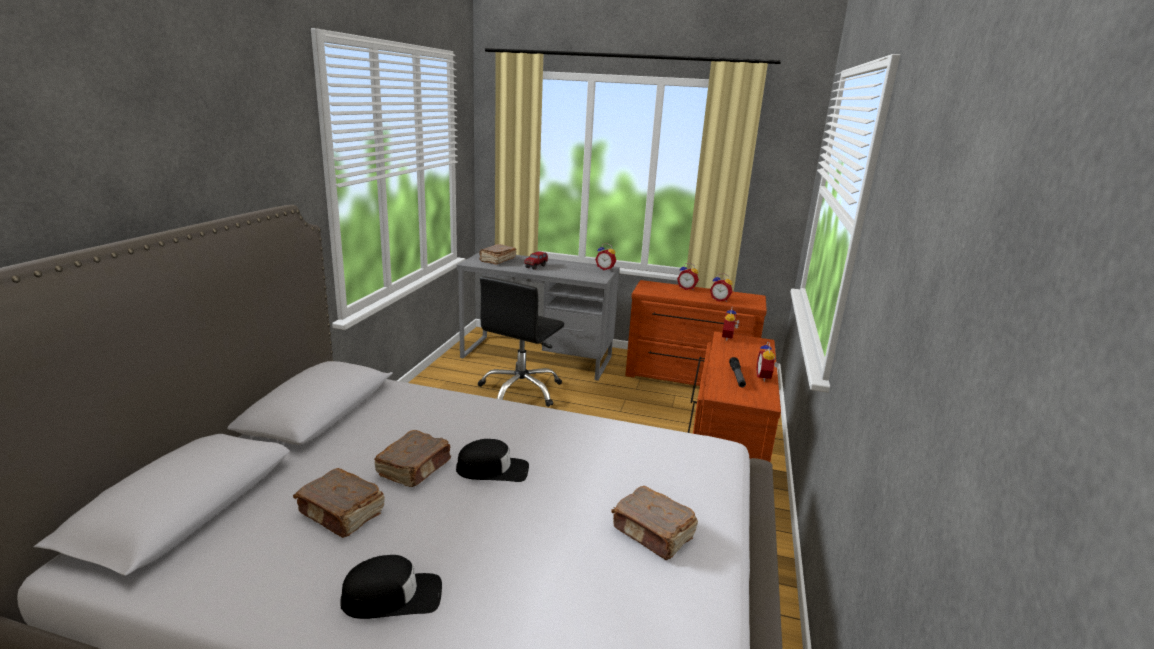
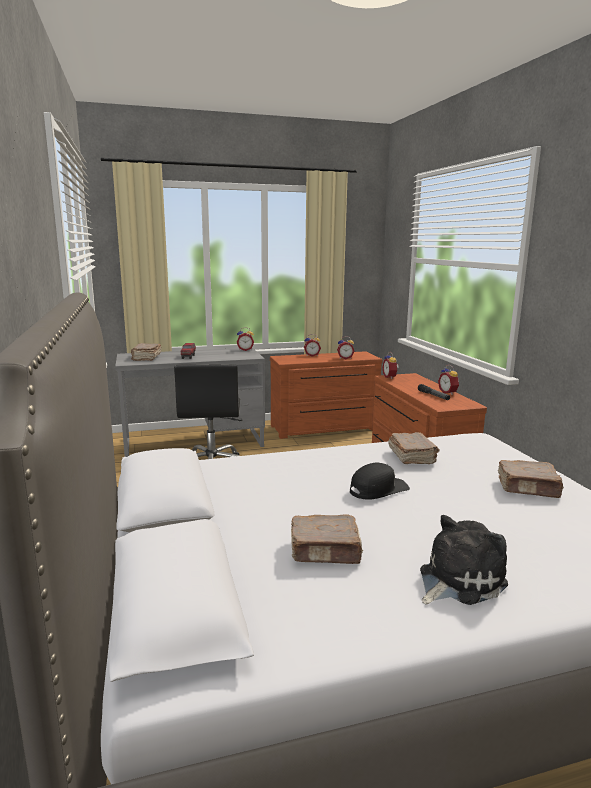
camera: 30 degrees left, 5 degrees down
black cap [341,555,442,619] -> plush toy [420,515,508,605]
brown book [374,430,451,487] -> brown book moved to [388,432,439,464]

